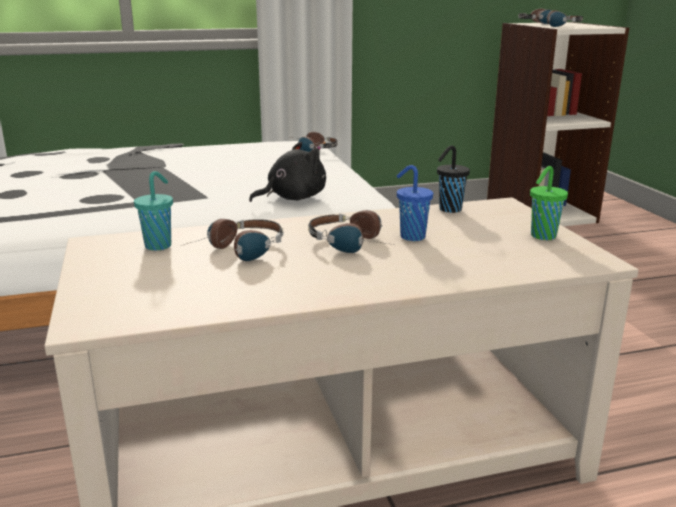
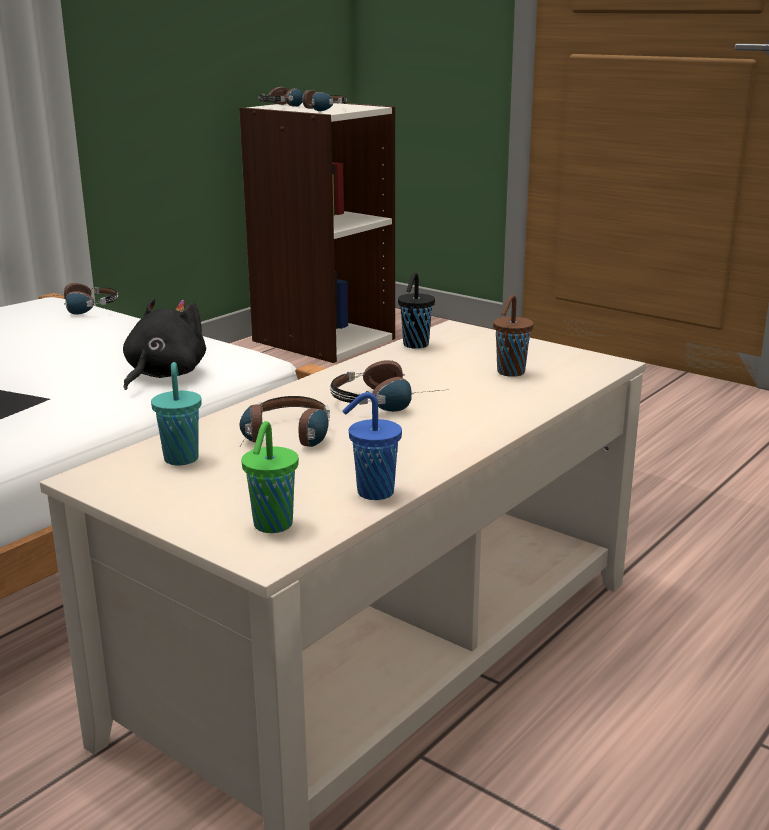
camera: 35 degrees left, 0 degrees up
blue cup [397,165,433,241] -> blue cup moved to [343,392,402,500]
green cup [530,166,568,240] -> green cup moved to [241,421,299,533]
none -> brown cup [493,295,534,377]

